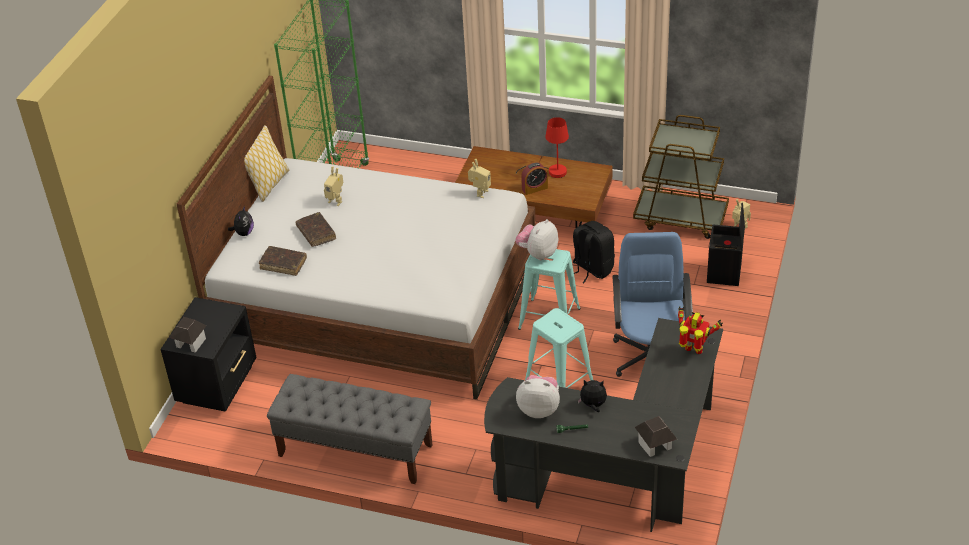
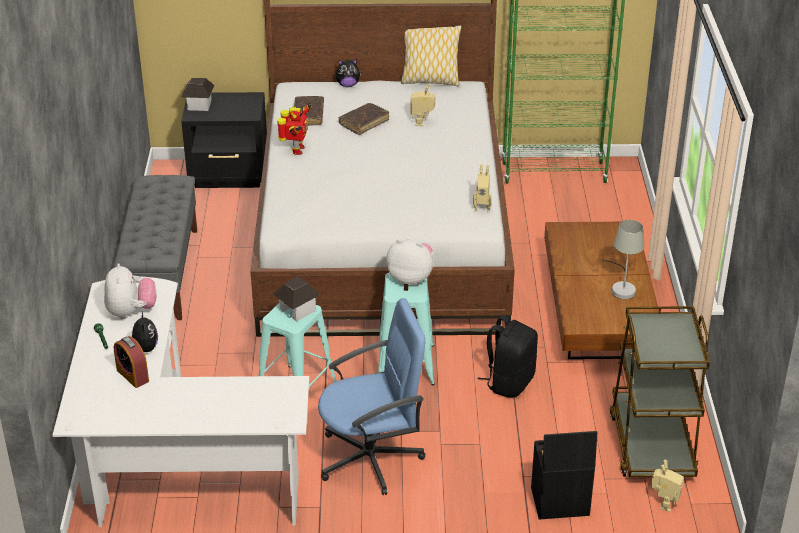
camera: 70 degrees right, 5 degrees down
black desk [484,318,723,532] -> white desk [53,277,309,527]
red table lamp [516,117,569,178] -> grey table lamp [602,220,644,299]
alarm clock [521,162,548,195] -> alarm clock moved to [114,336,149,388]
toy house [635,416,677,457] -> toy house moved to [273,276,319,322]
toy robot [678,306,723,354] -> toy robot moved to [277,102,312,155]

